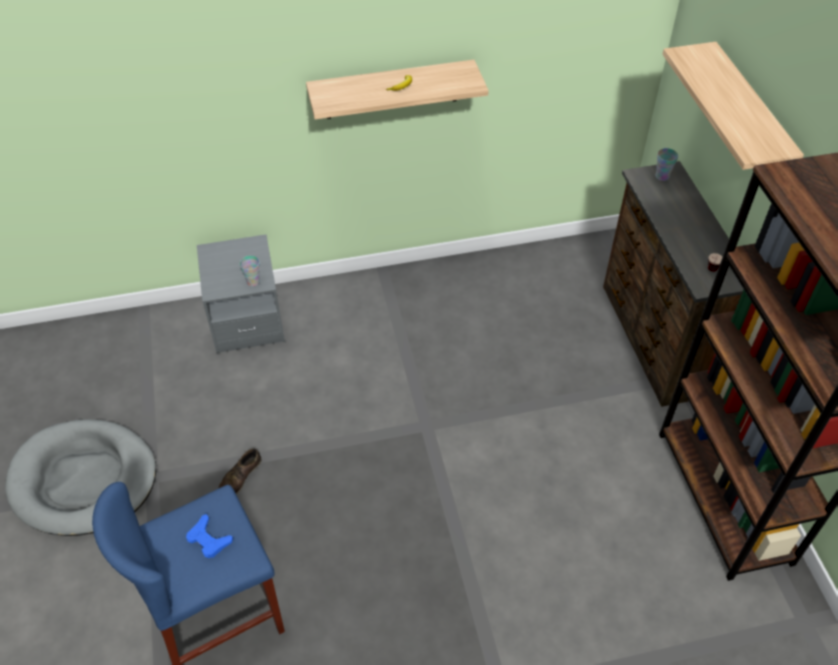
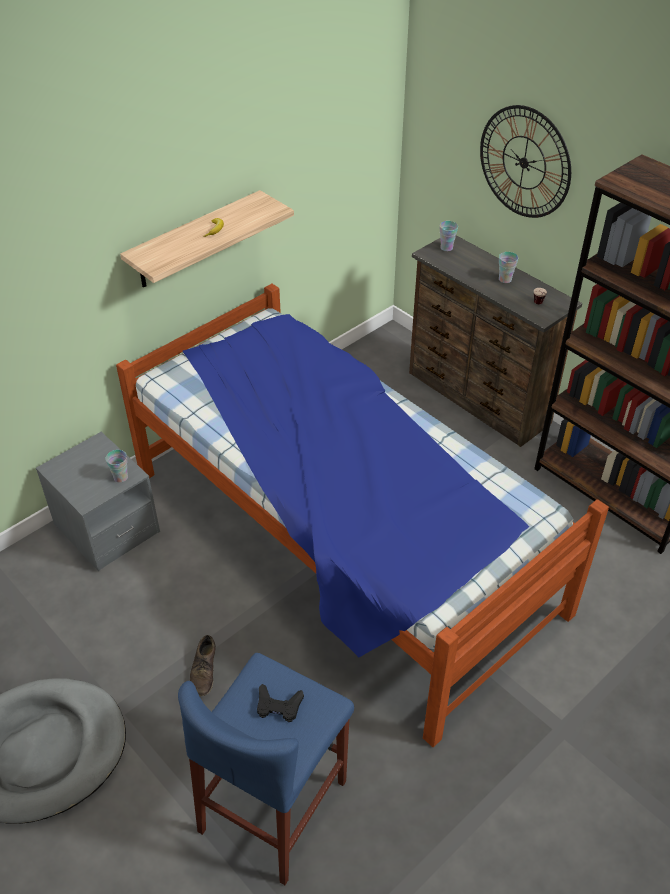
camera: 30 degrees left, 5 degrees down
blue game controller [186,514,233,558] -> black game controller [257,684,304,722]
shelf [662,42,804,170] -> wall clock [480,105,571,218]
none -> bed [116,284,609,747]
none -> cup [499,252,518,283]

